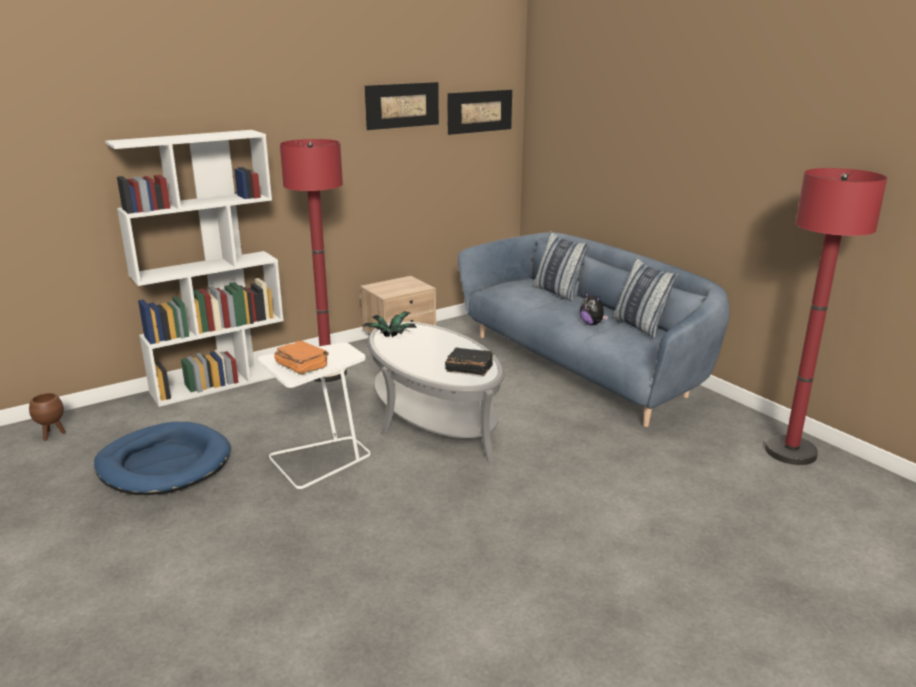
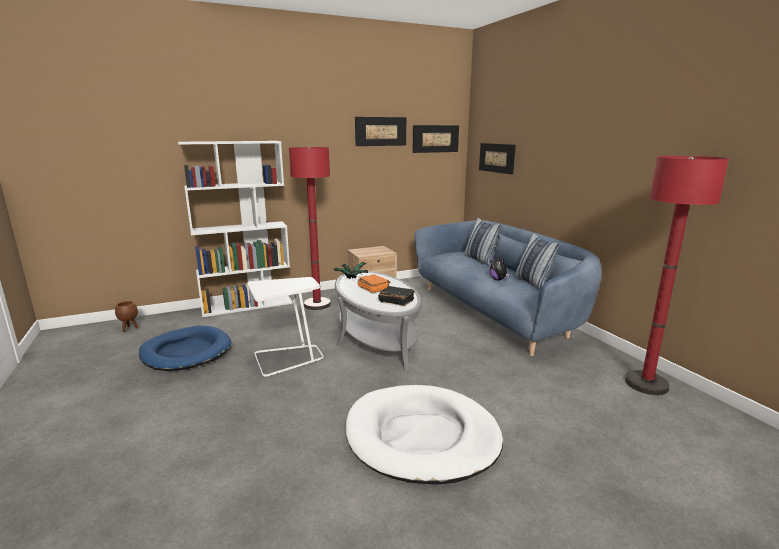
camera: 10 degrees right, 5 degrees down
orange book [274,340,329,375] -> orange book moved to [358,274,390,293]
none -> white dog bed [346,385,503,485]
none -> picture [479,143,516,175]

